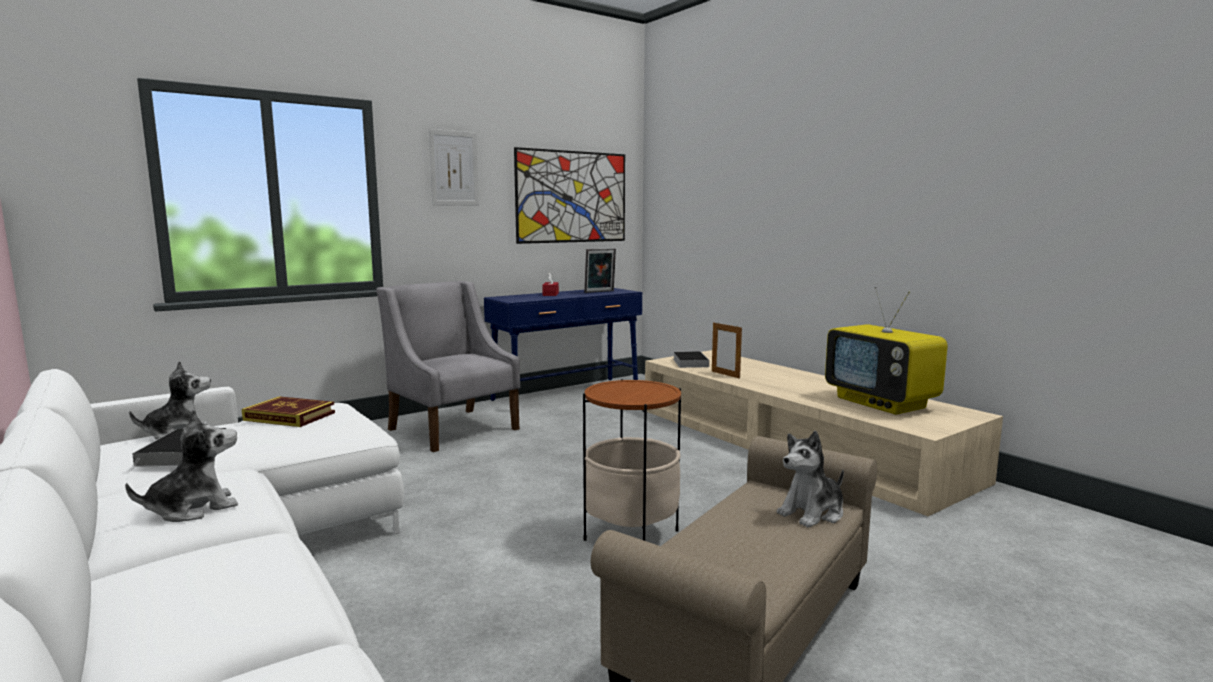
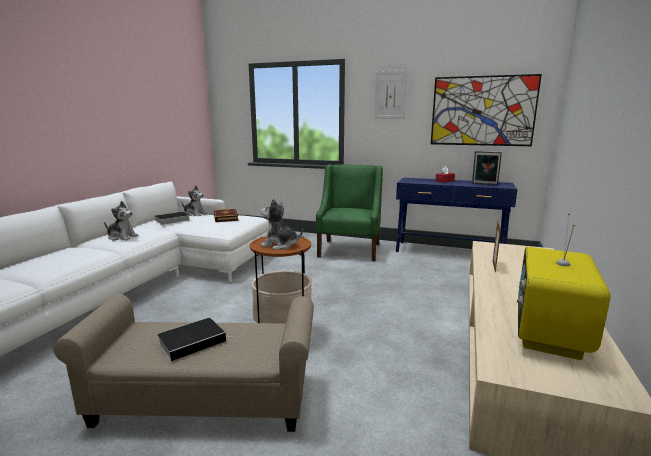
camera: 55 degrees right, 5 degrees up
grey armchair [376,281,520,452] -> green armchair [316,164,383,261]
book [673,351,709,368] -> book moved to [157,318,235,361]
plush toy [777,431,844,528] -> plush toy moved to [261,198,303,250]

